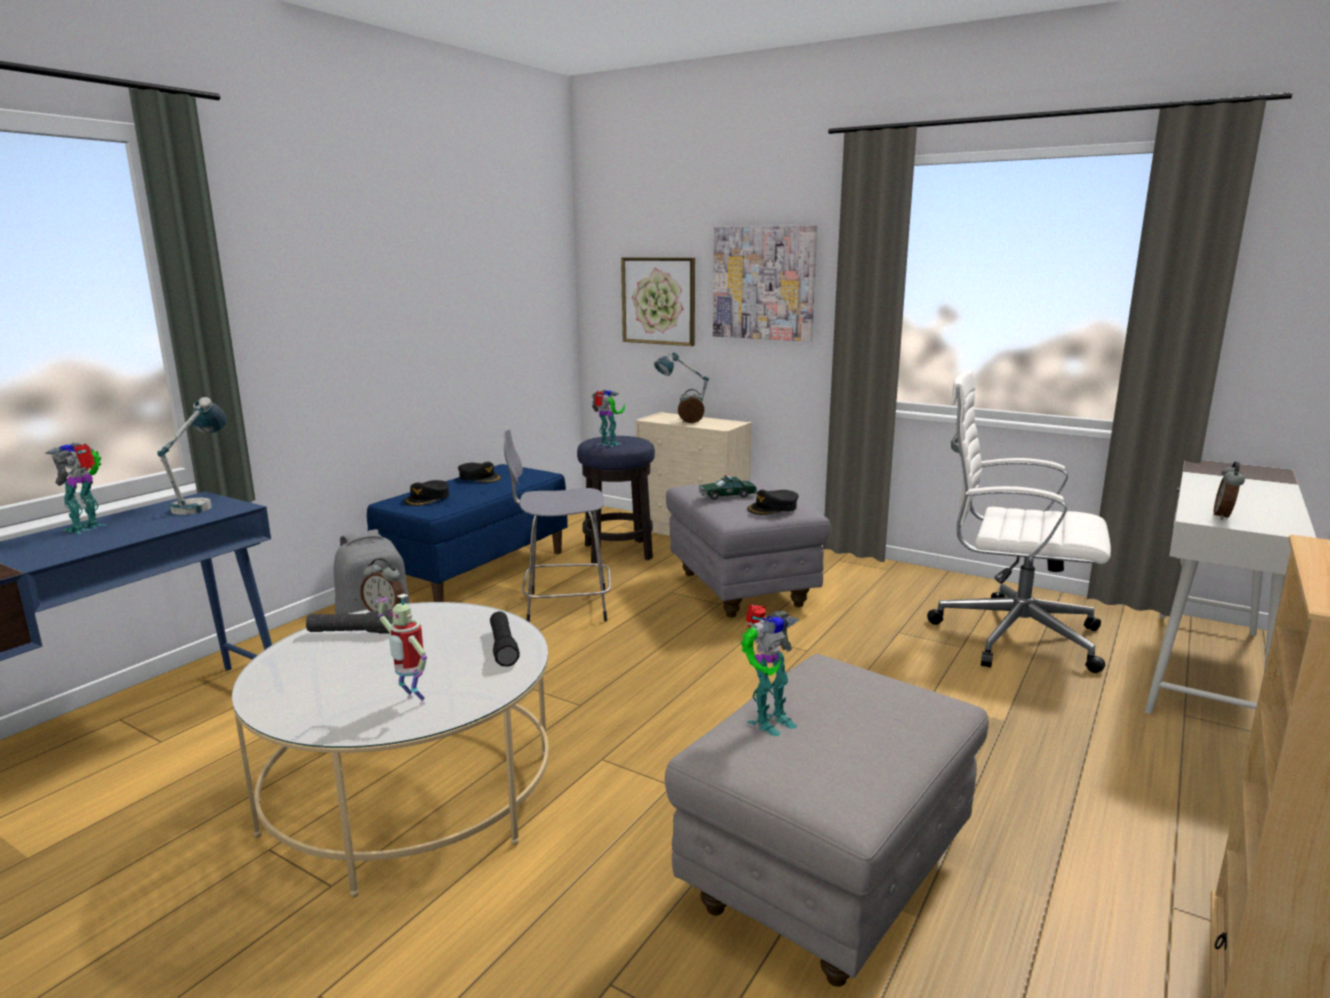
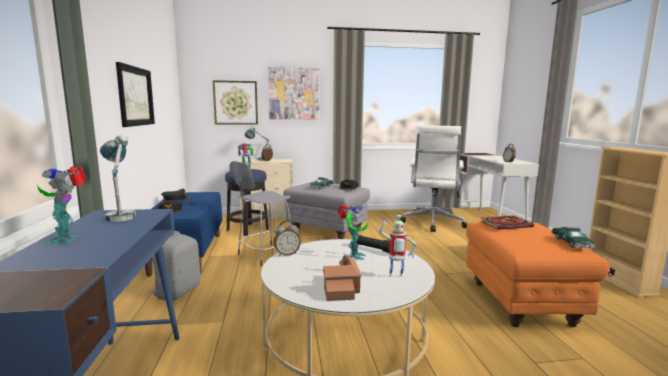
camera: 40 degrees left, 5 degrees down
black flashlight [306,610,394,634] -> none
grey ottoman [665,654,989,987] -> orange ottoman [466,222,609,327]
toy robot [741,604,800,736] -> toy robot moved to [338,204,368,260]
white office chair [927,370,1111,673] -> white office chair turned 60 degrees counterclockwise [400,125,467,232]
none -> picture [116,62,155,127]
none -> toy house [323,255,362,301]
none -> book [481,216,534,230]
none -> toy car [551,227,595,248]

